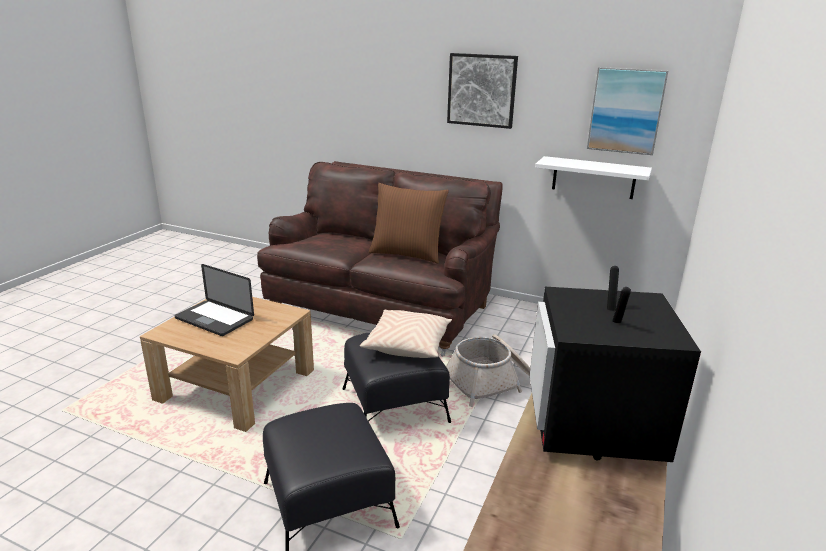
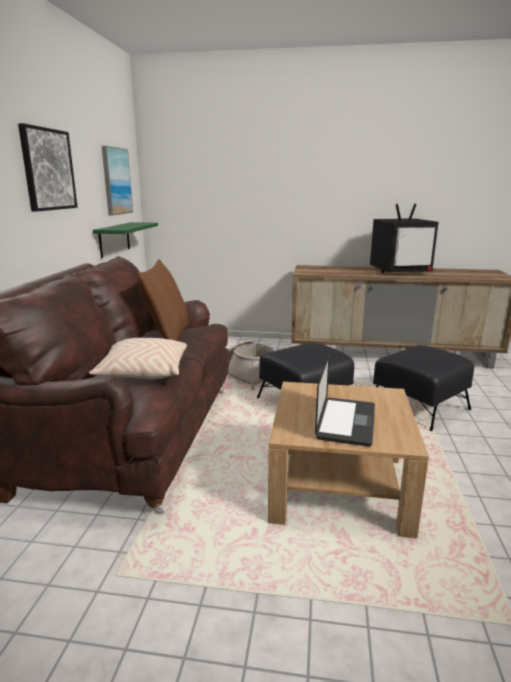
camera: 105 degrees left, 5 degrees down
beige pillow [360,310,452,358] -> beige pillow moved to [89,338,187,380]
white shelf [535,156,652,199] -> green shelf [93,222,158,258]

